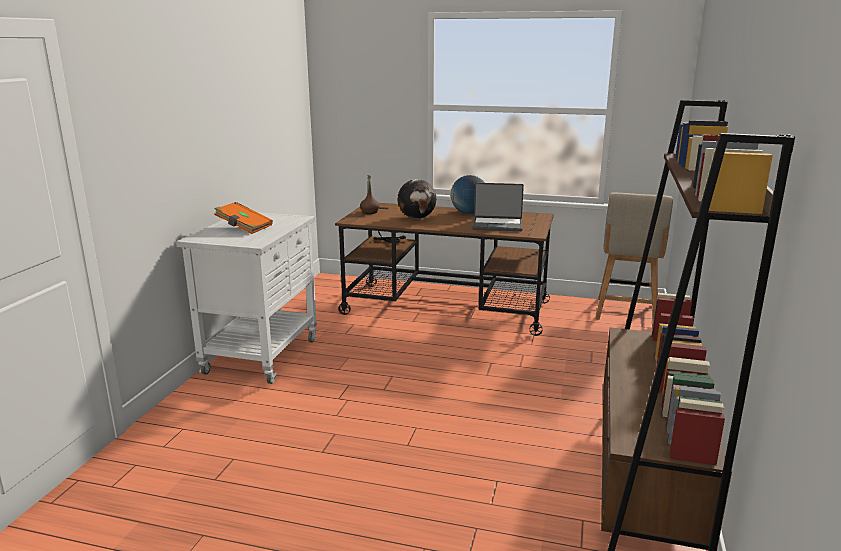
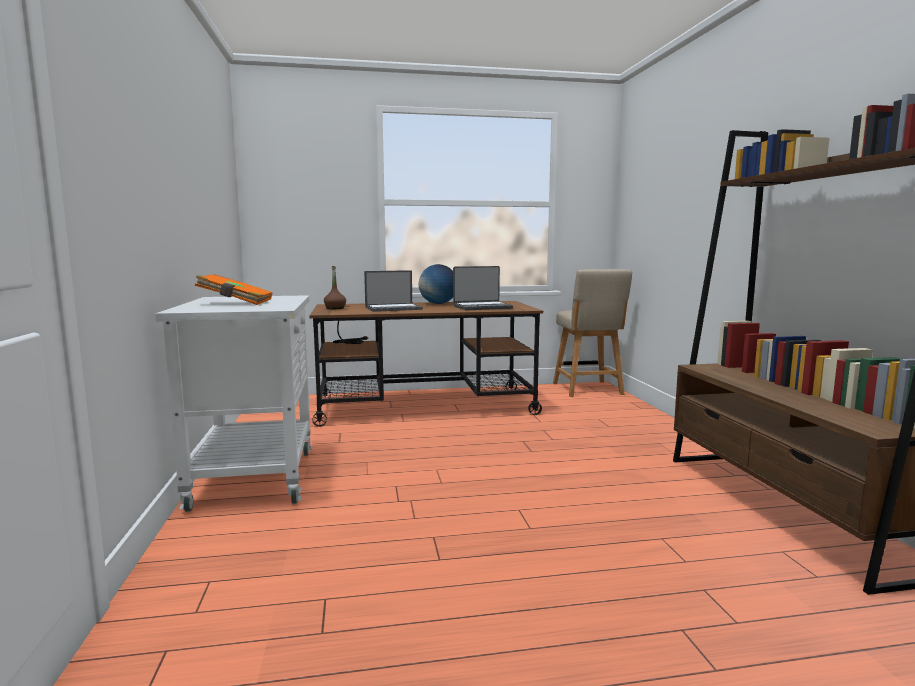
camera: 25 degrees left, 10 degrees down
globe [398,179,436,219] -> laptop [364,270,423,312]

